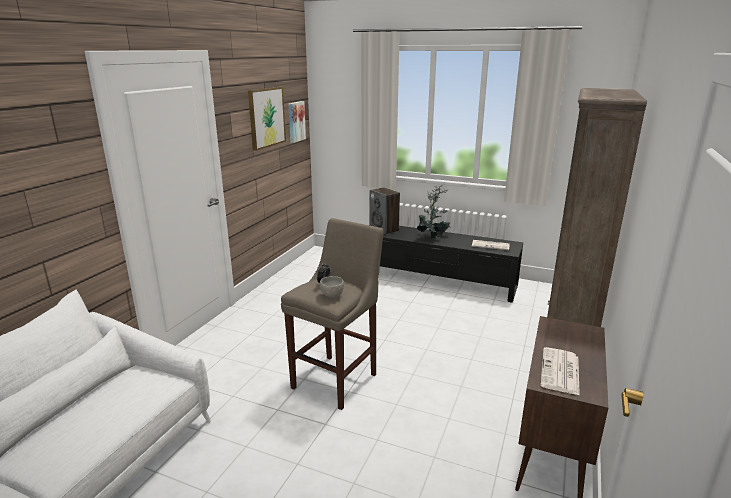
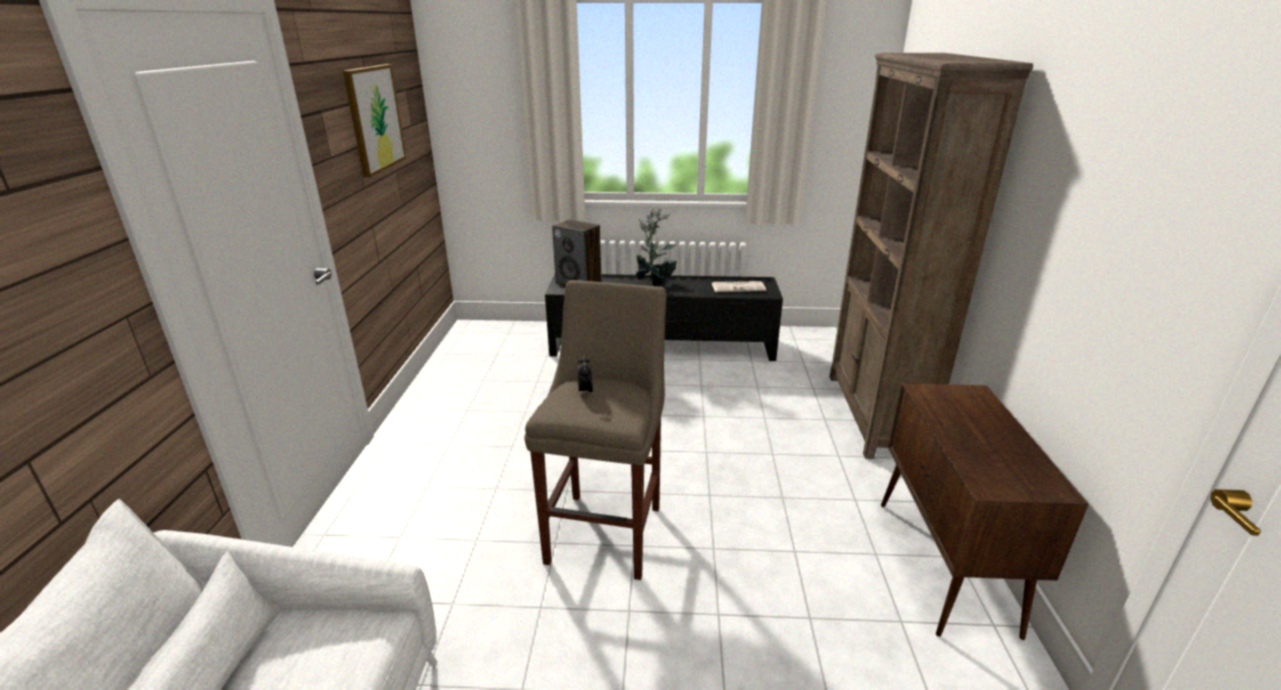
camera: 20 degrees left, 5 degrees up
picture [288,101,306,143] -> none
grey bowl [320,276,344,298] -> none
newspaper [540,347,580,396] -> none

